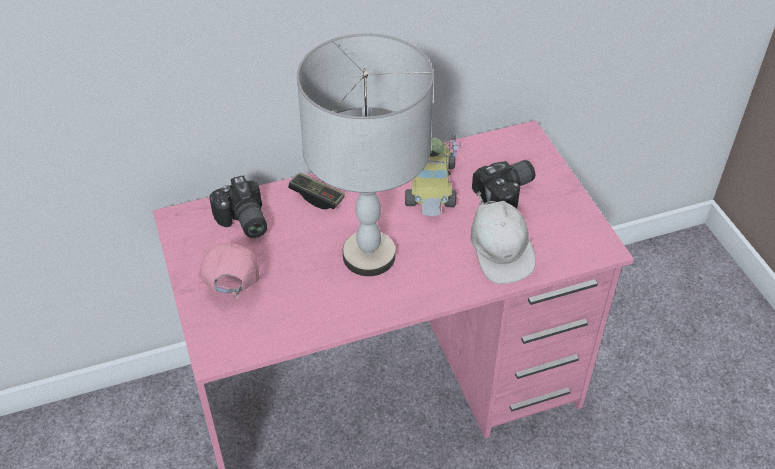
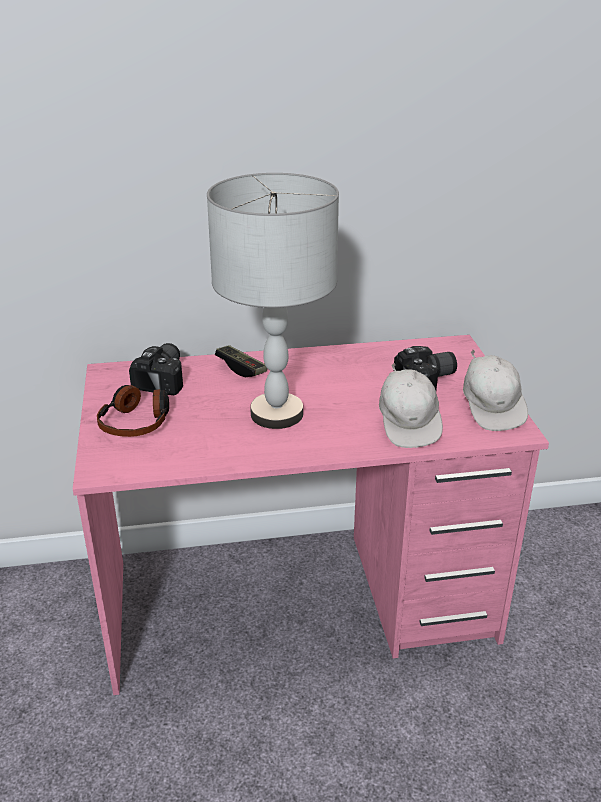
camera: 10 degrees right, 15 degrees down
pink cap [198,243,260,301] -> headphones [97,385,169,437]
camera [209,176,267,238] -> camera turned 150 degrees counterclockwise [129,343,183,395]
toy car [405,135,461,216] -> none
none -> white cap [463,349,528,431]

